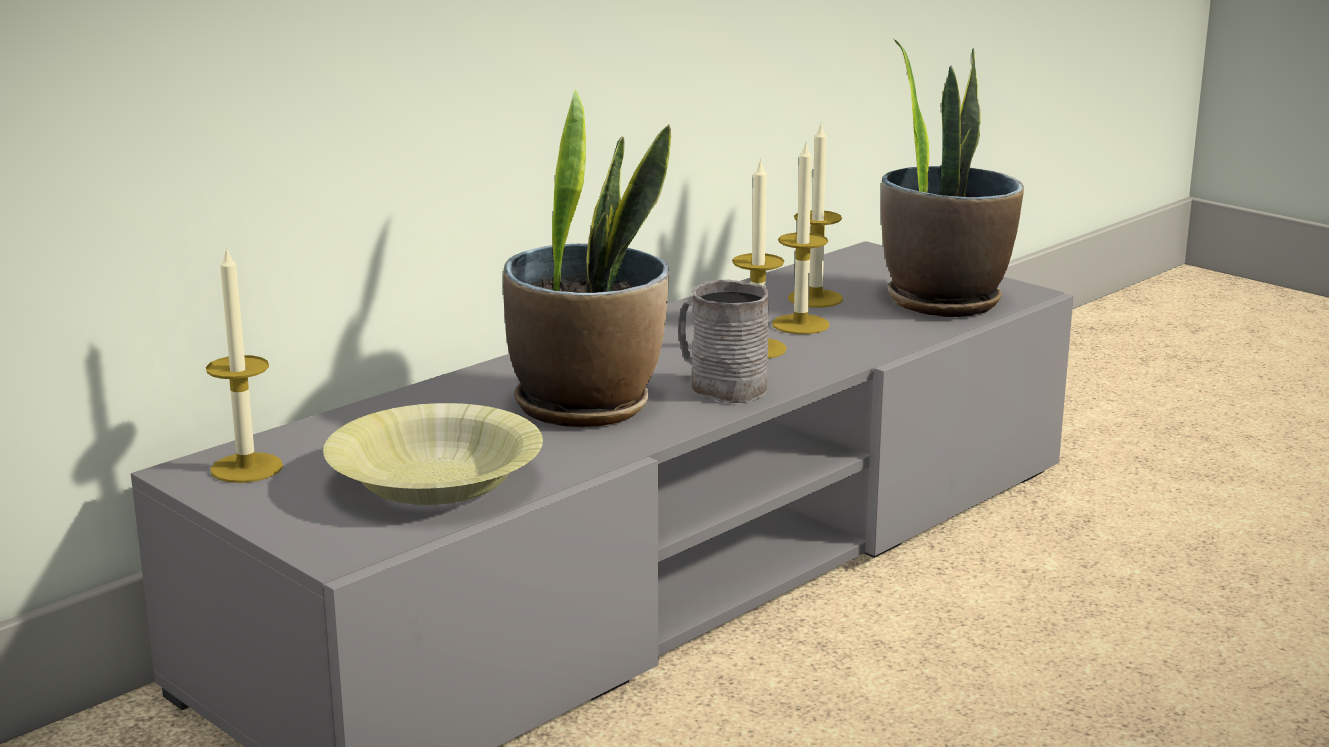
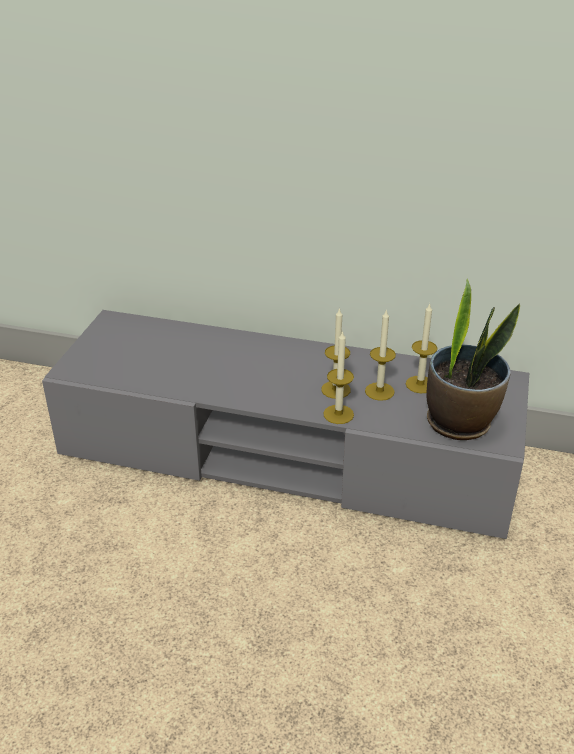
camera: 60 degrees right, 15 degrees up
candle [206,246,283,483] -> candle moved to [323,330,354,424]
yellow bowl [323,403,543,505] -> none
potted plant [503,89,671,427] -> none
grey mug [678,280,769,403] -> none

